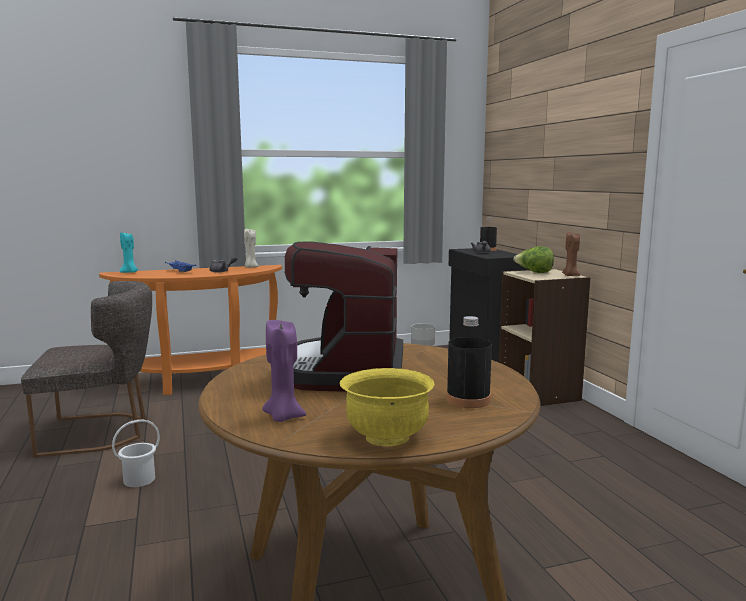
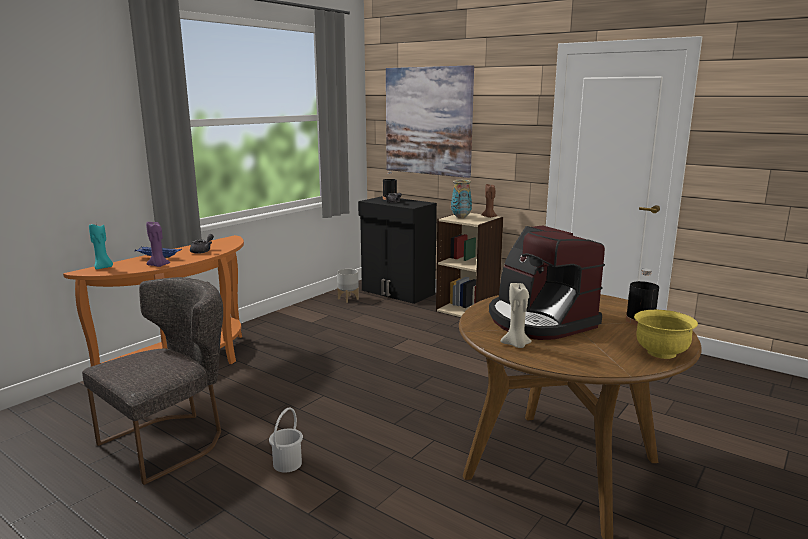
camera: 35 degrees left, 5 degrees up
beige candle [244,229,259,268] -> beige candle moved to [501,283,532,348]
purple candle [262,320,307,422] -> purple candle moved to [146,221,170,267]
lettuce [513,246,554,273] -> vase [451,180,472,218]
none -> picture [386,65,474,178]

